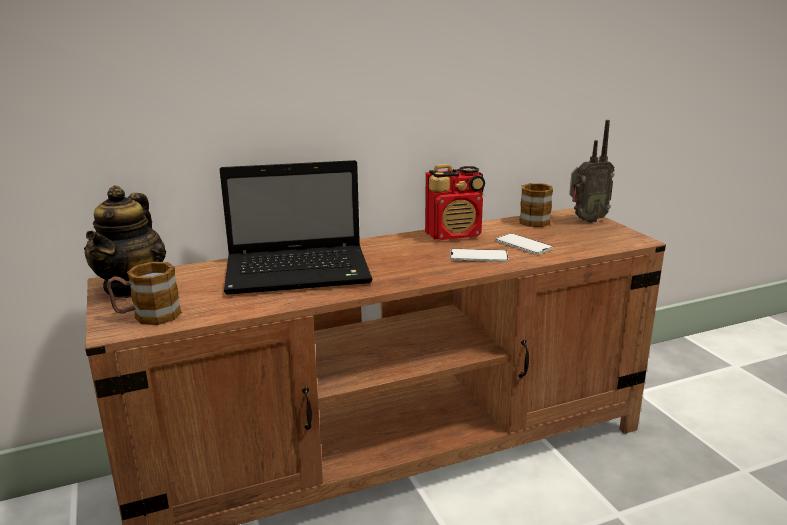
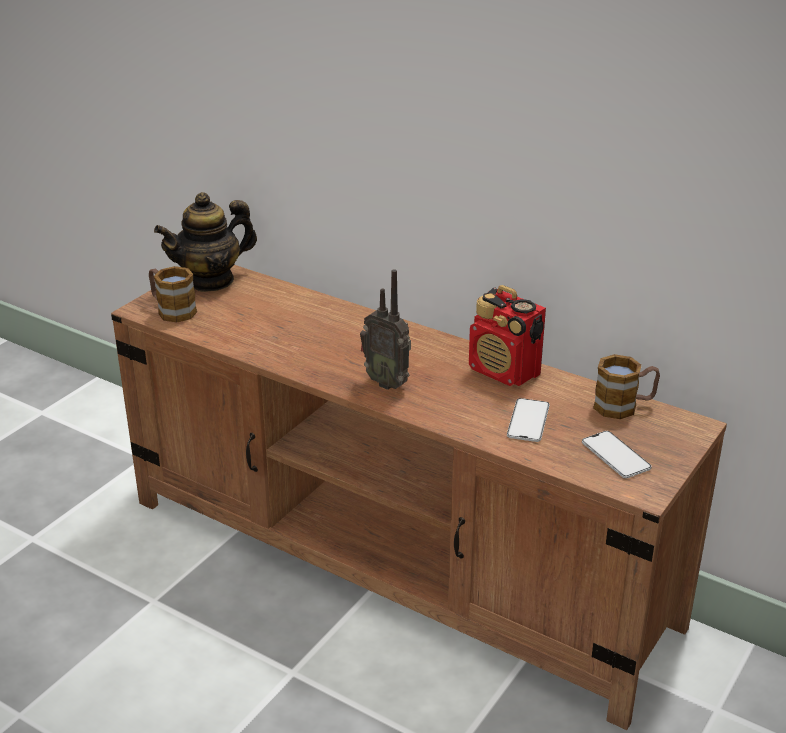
camera: 55 degrees right, 10 degrees up
laptop [219,160,373,295] -> none
phone [450,249,509,262] -> phone moved to [582,431,652,478]
radio [569,120,615,223] -> radio moved to [360,269,411,390]

